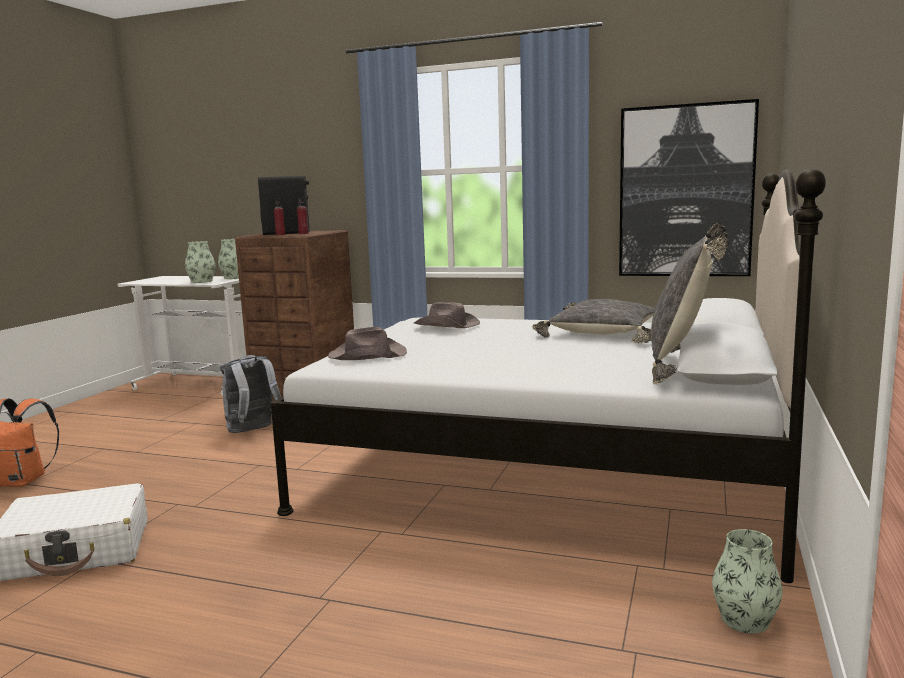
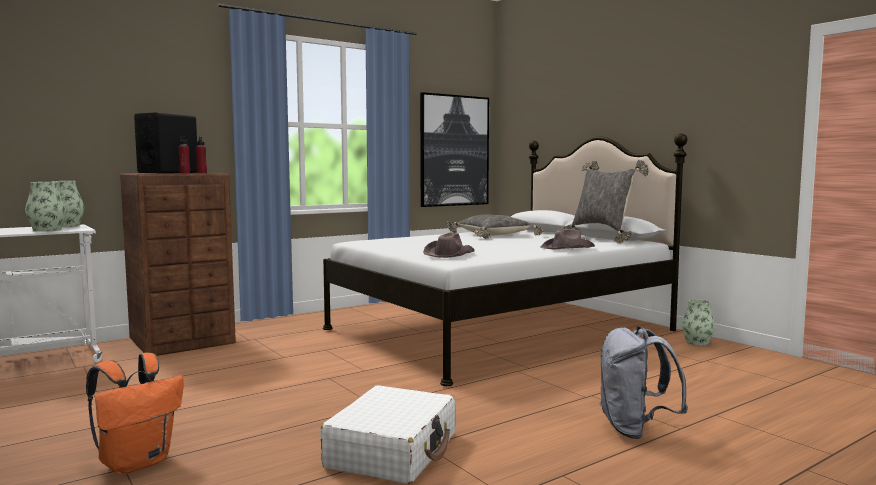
camera: 55 degrees left, 5 degrees down
grey backpack [220,355,281,433] -> grey backpack moved to [599,326,688,439]
brown hat [414,302,480,328] -> brown hat moved to [540,229,595,249]

